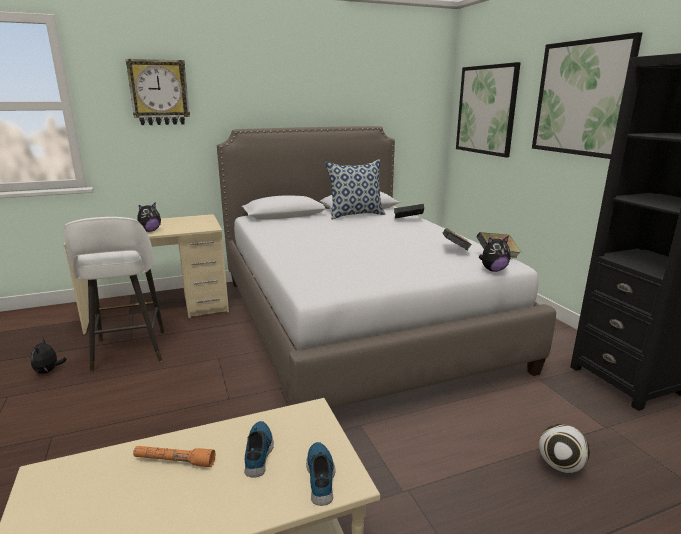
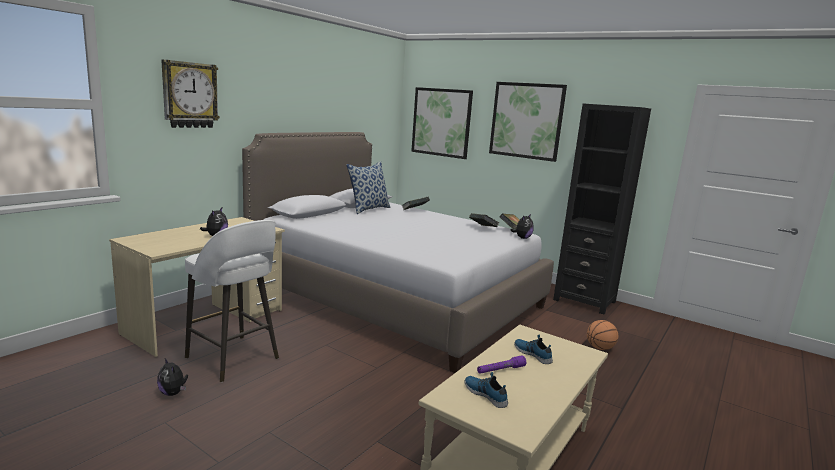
camera: 35 degrees left, 5 degrees down
orange flashlight [133,446,215,467] -> purple flashlight [477,355,526,374]
shoe [306,442,335,506] -> shoe moved to [465,372,508,408]
football [539,424,590,473] -> basketball [587,320,618,350]

